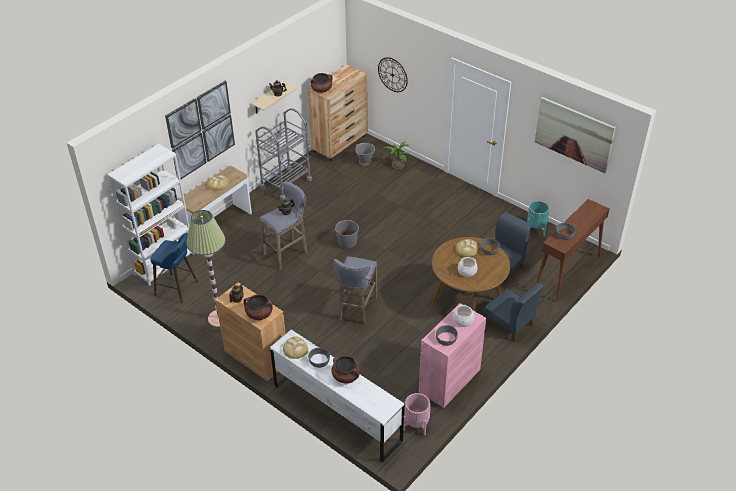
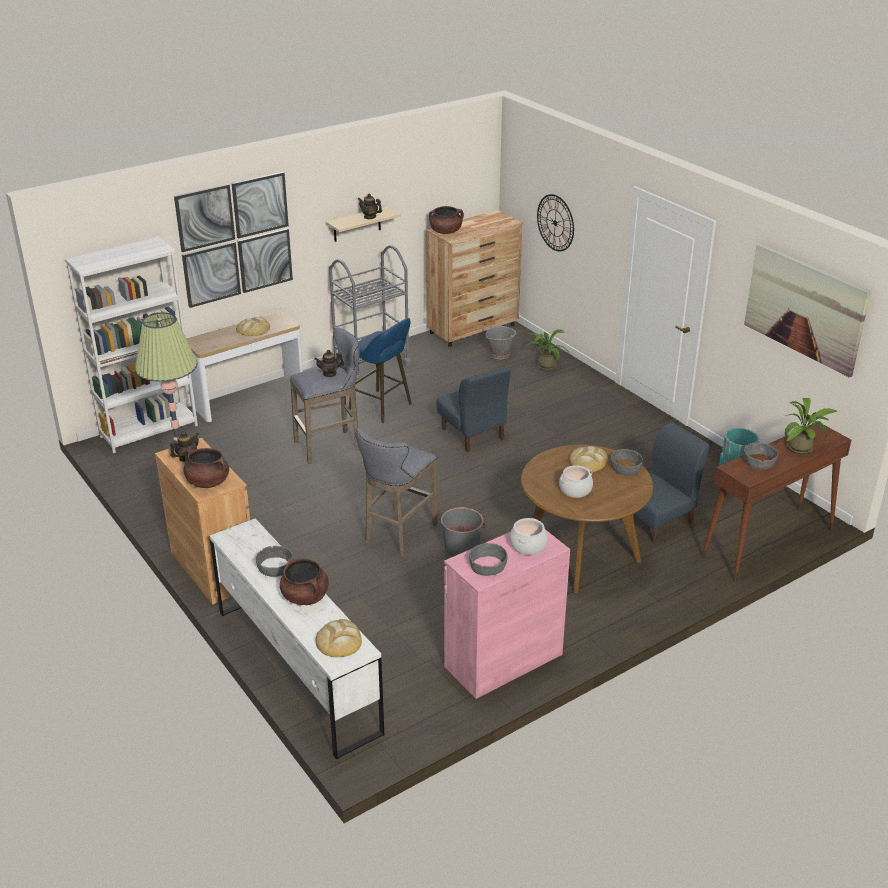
camera: 15 degrees right, 10 degrees down
blue stool [150,233,198,304] -> blue stool moved to [349,318,412,423]
bread [283,337,308,359] -> bread moved to [316,619,362,657]
grey bucket [335,220,360,249] -> grey bucket moved to [441,507,485,557]
pink planter [403,393,431,435] -> none
blue chair [484,283,544,342] -> blue chair moved to [436,367,511,452]
none -> potted plant [785,398,838,454]

